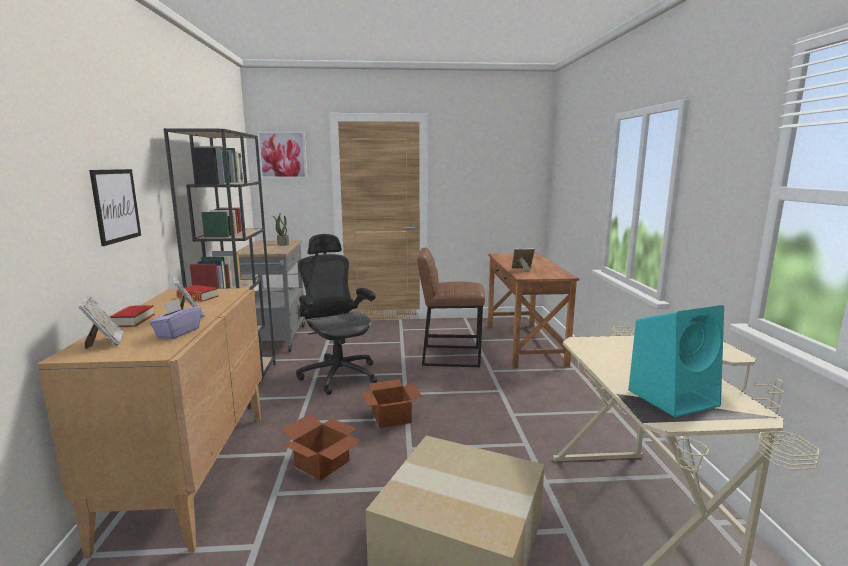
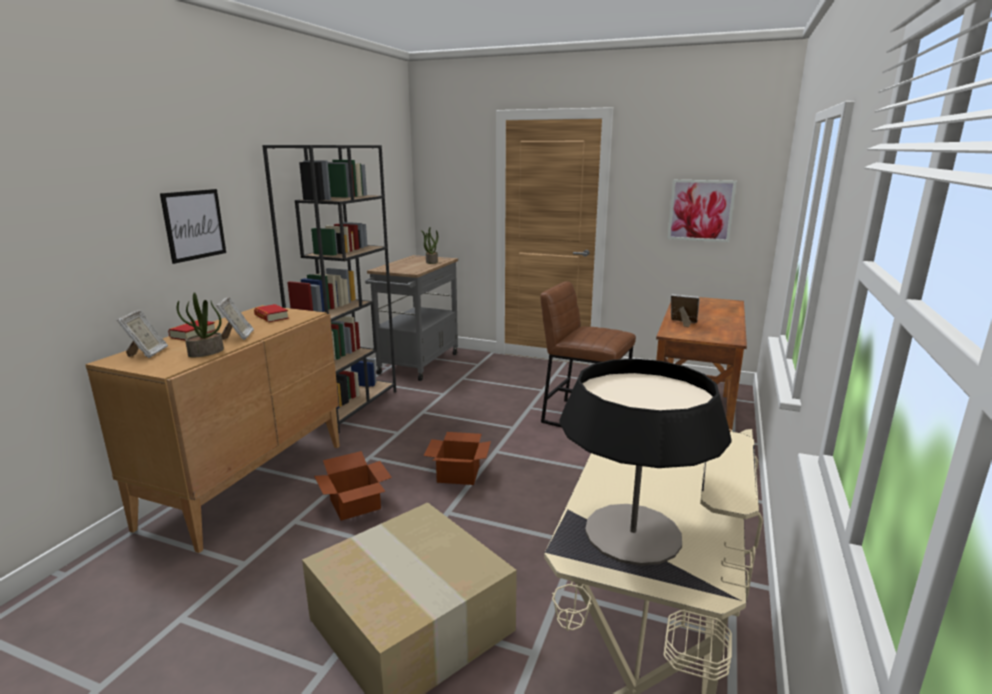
camera: 25 degrees right, 5 degrees up
purple tissue box [149,299,202,339] -> potted plant [177,292,224,357]
picture [257,131,307,179] -> picture moved to [667,180,737,242]
office chair [296,234,378,395] -> none
turquoise speaker [628,305,724,417] -> table lamp [559,359,732,566]

